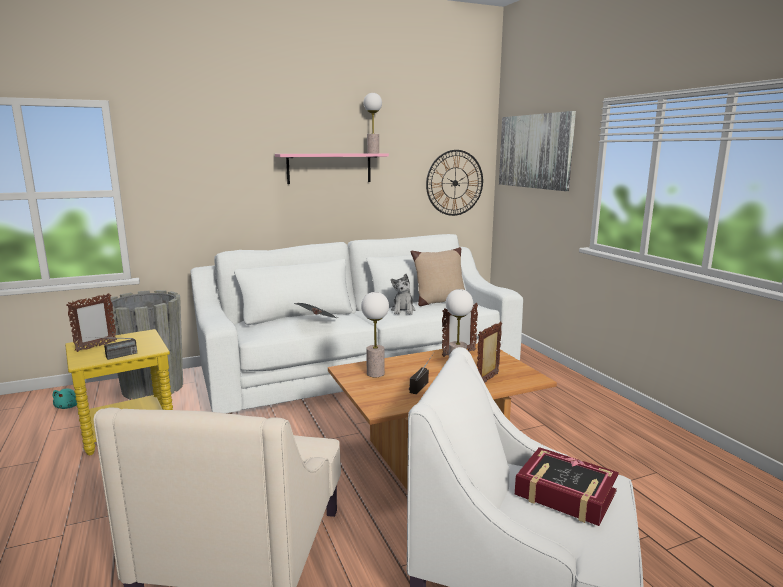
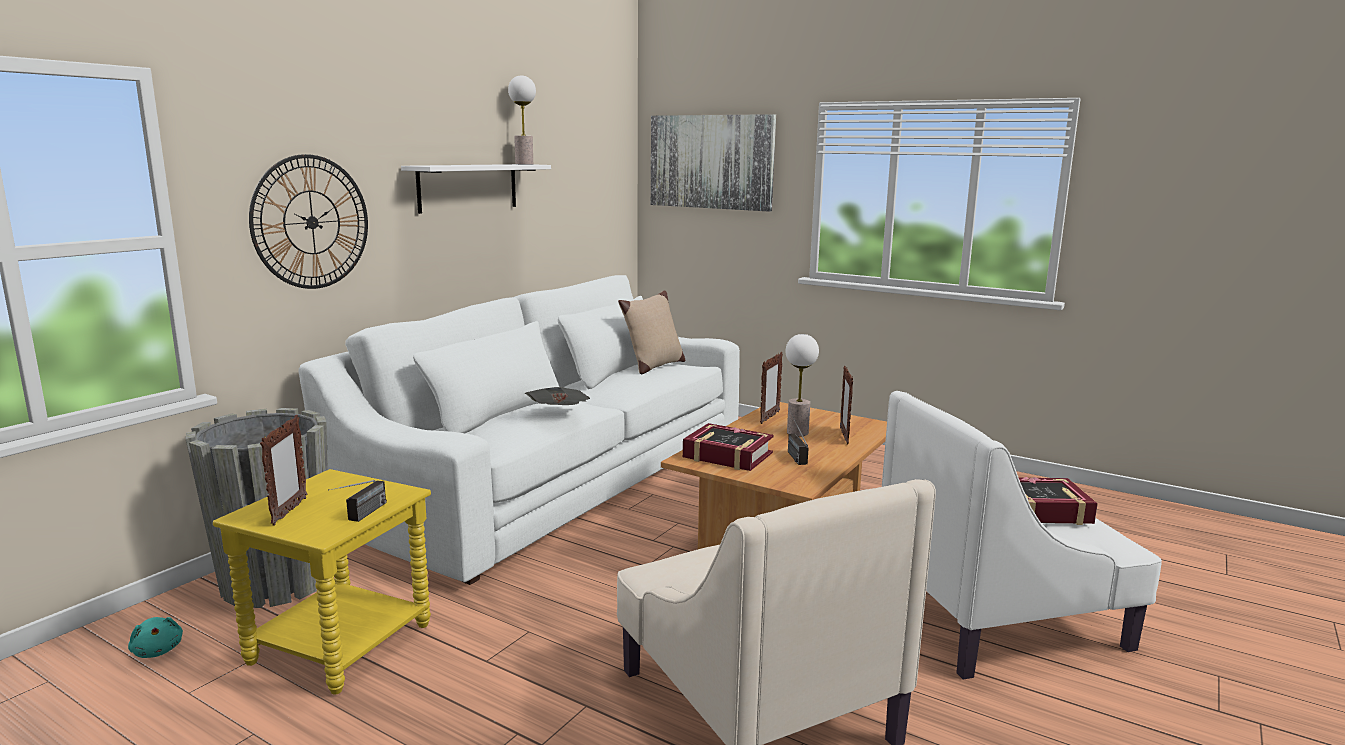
camera: 35 degrees left, 0 degrees up
pink shelf [275,153,389,184] -> white shelf [401,164,551,214]
table lamp [361,292,389,377] -> book [683,423,774,471]
plush toy [391,274,416,314] -> none
wall clock [426,150,483,216] -> wall clock moved to [249,154,368,289]

